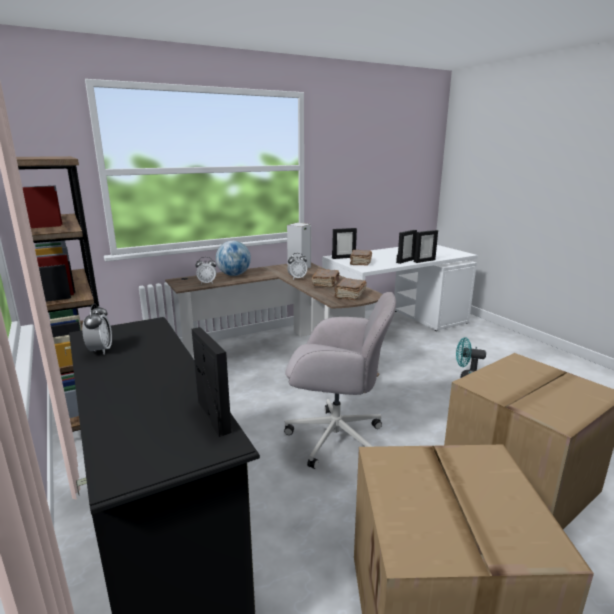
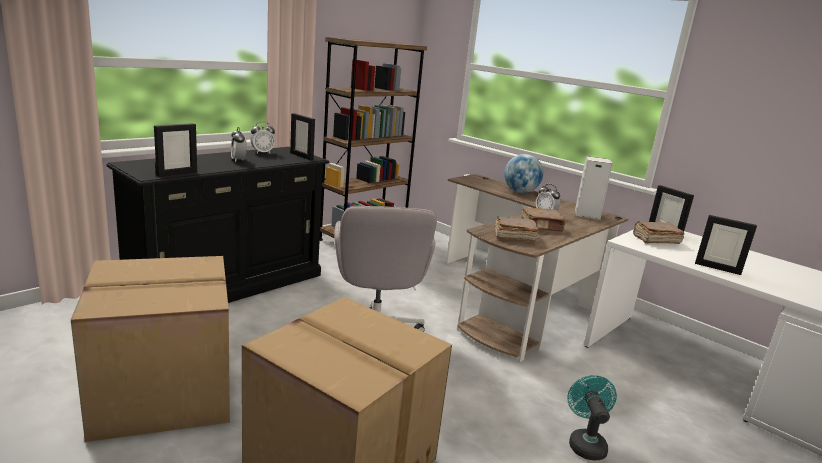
camera: 70 degrees right, 0 degrees up
alarm clock [196,257,217,284] -> alarm clock moved to [231,127,247,162]
picture frame [414,230,438,263] -> picture frame moved to [290,113,315,160]

